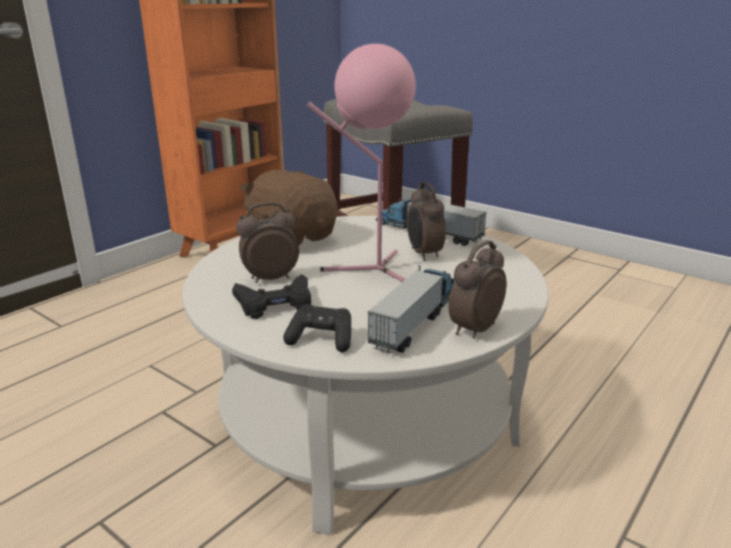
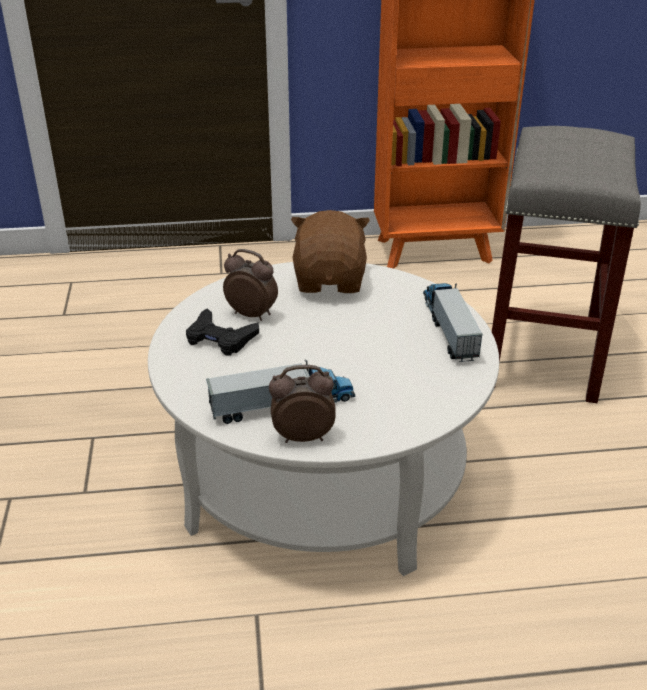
camera: 45 degrees right, 10 degrees up
black game controller [283,304,351,352] -> none
pink table lamp [307,44,416,282] -> none
alarm clock [407,182,446,261] -> none

